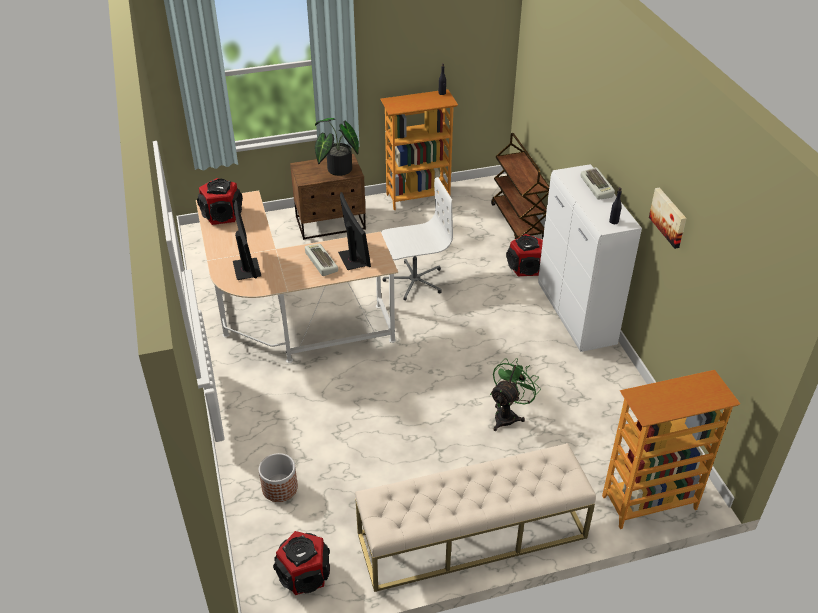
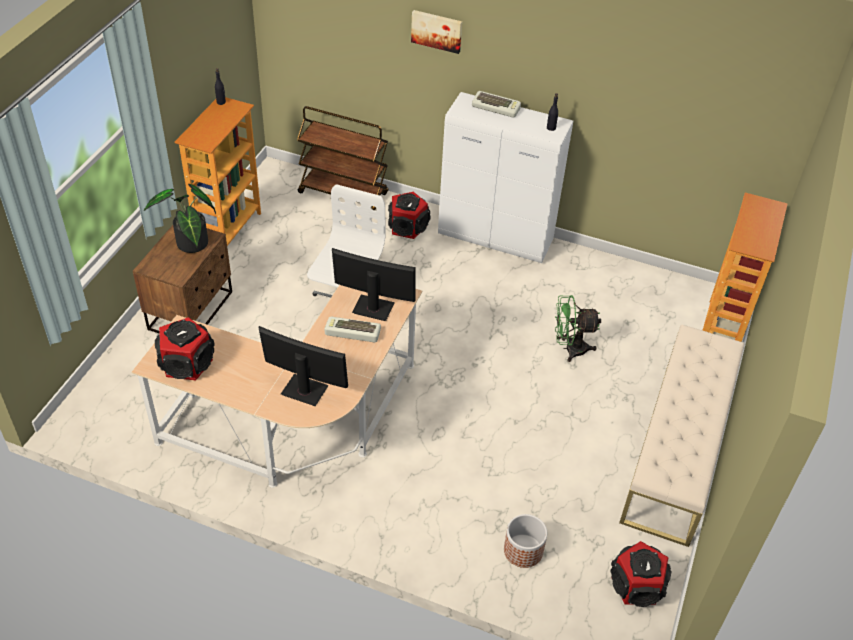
camera: 55 degrees left, 5 degrees up
green fan [490,358,541,431] -> green fan turned 75 degrees counterclockwise [555,295,601,362]
picture [649,188,687,249] -> picture moved to [411,10,462,54]

